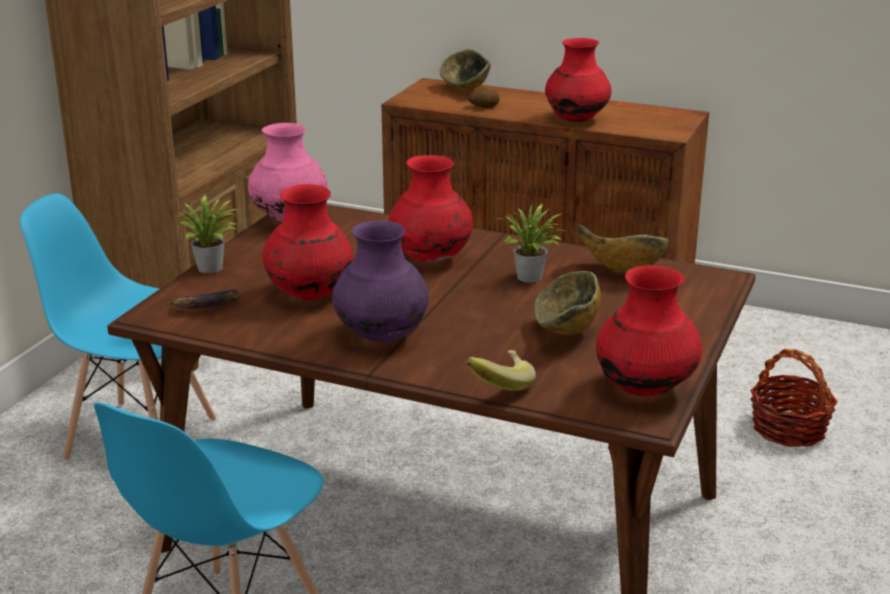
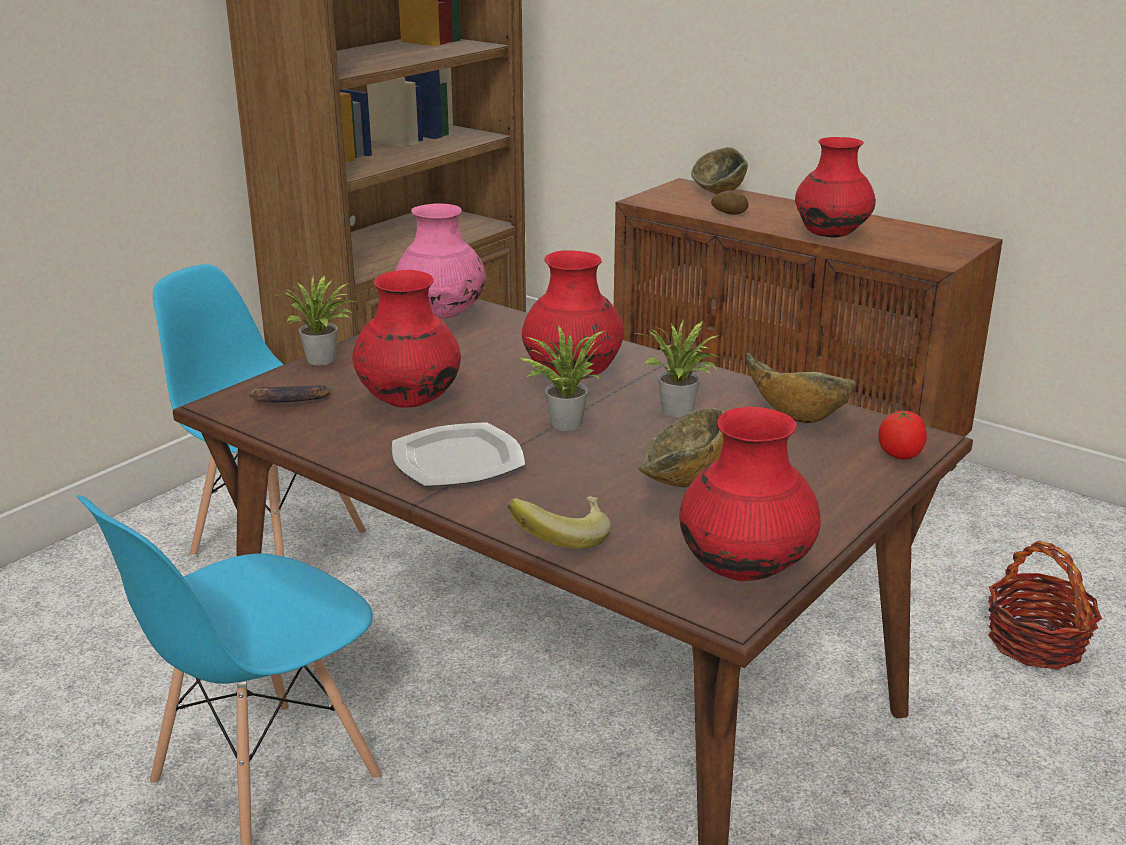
camera: 15 degrees right, 0 degrees up
purple vase [332,220,429,342] -> plate [392,422,525,487]
none -> potted plant [518,326,604,431]
none -> tomato [878,409,927,459]

